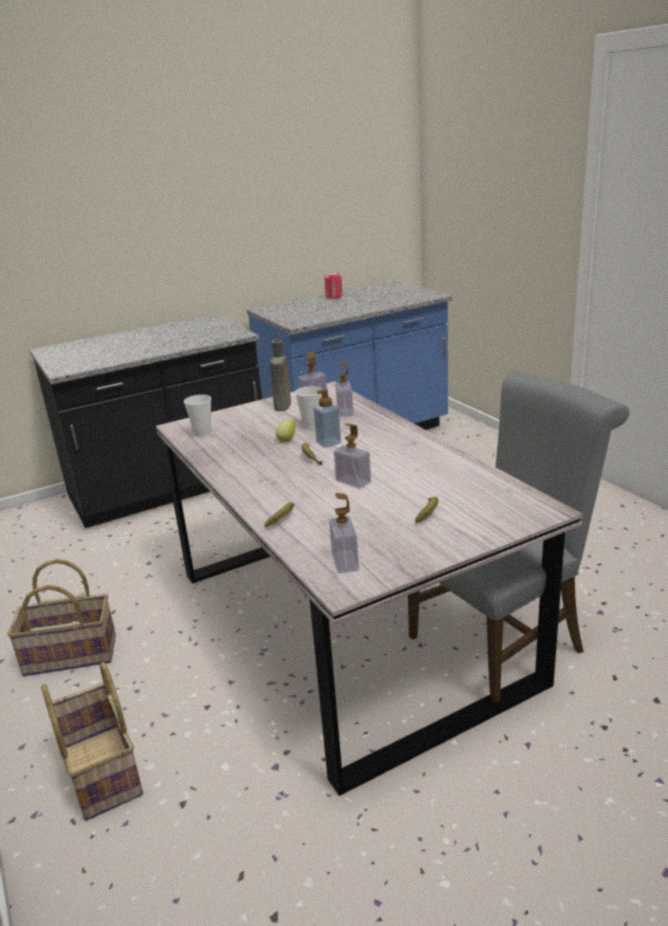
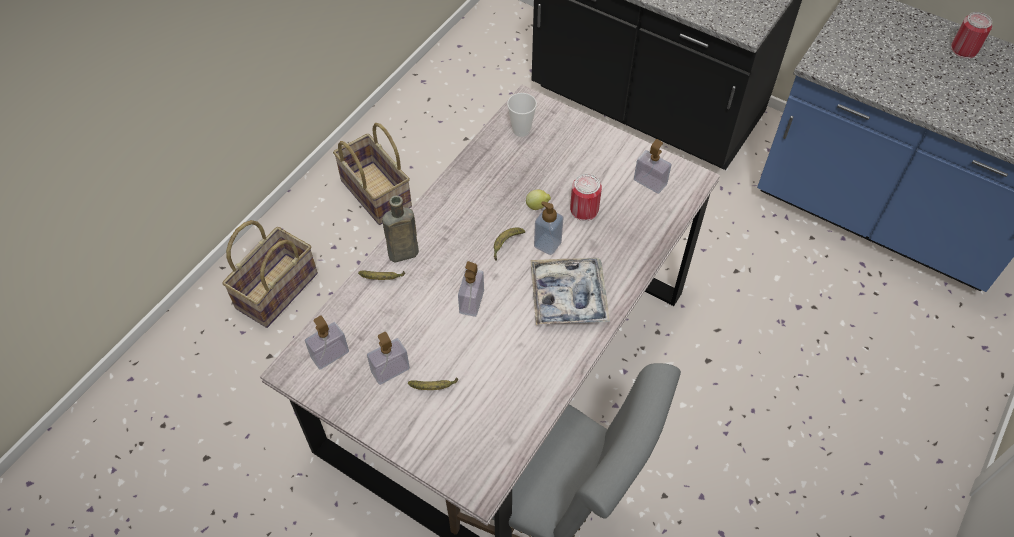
camera: 60 degrees right, 30 degrees up
brown bottle [270,340,291,411] -> brown bottle moved to [382,195,419,263]
cup [295,386,322,428] -> can [570,174,602,221]
soap dispenser [336,362,353,417] -> soap dispenser moved to [367,332,410,385]
none -> tray [530,258,610,325]

